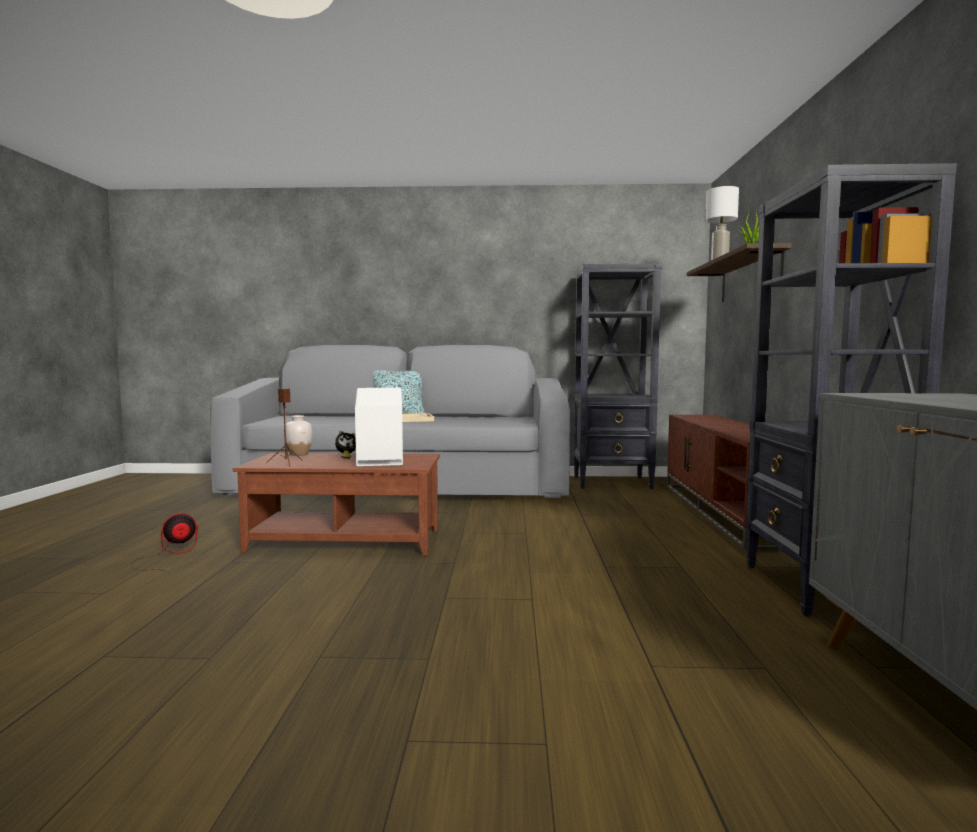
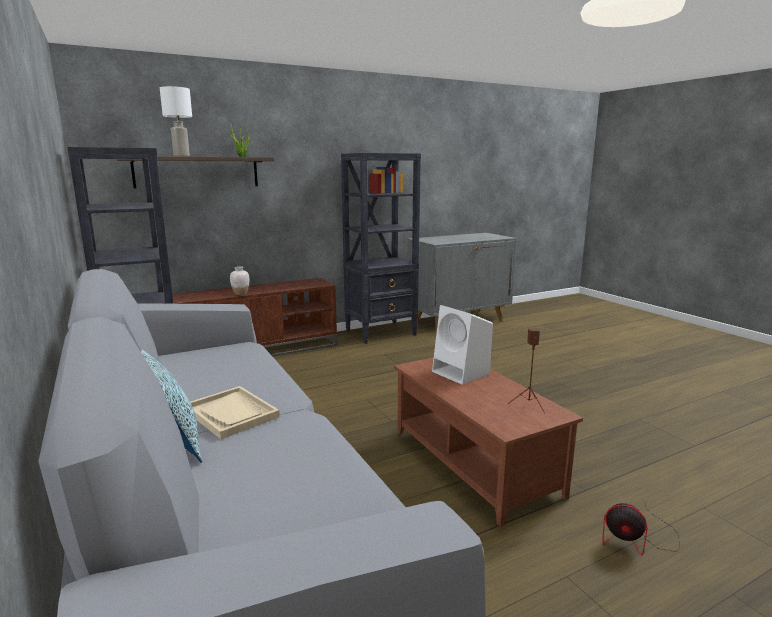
camera: 120 degrees left, 10 degrees up
white vase [284,415,312,456] -> white vase moved to [230,266,250,295]
alarm clock [335,431,356,459] -> none

